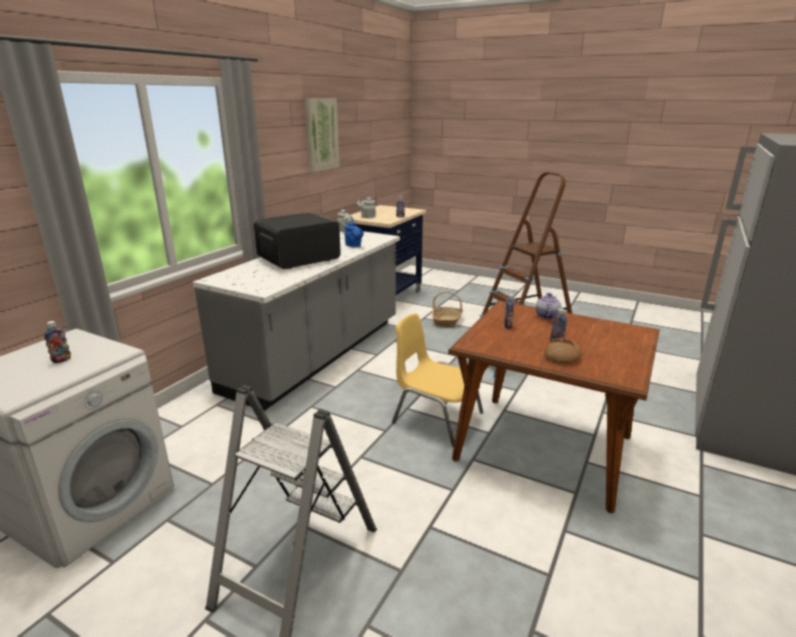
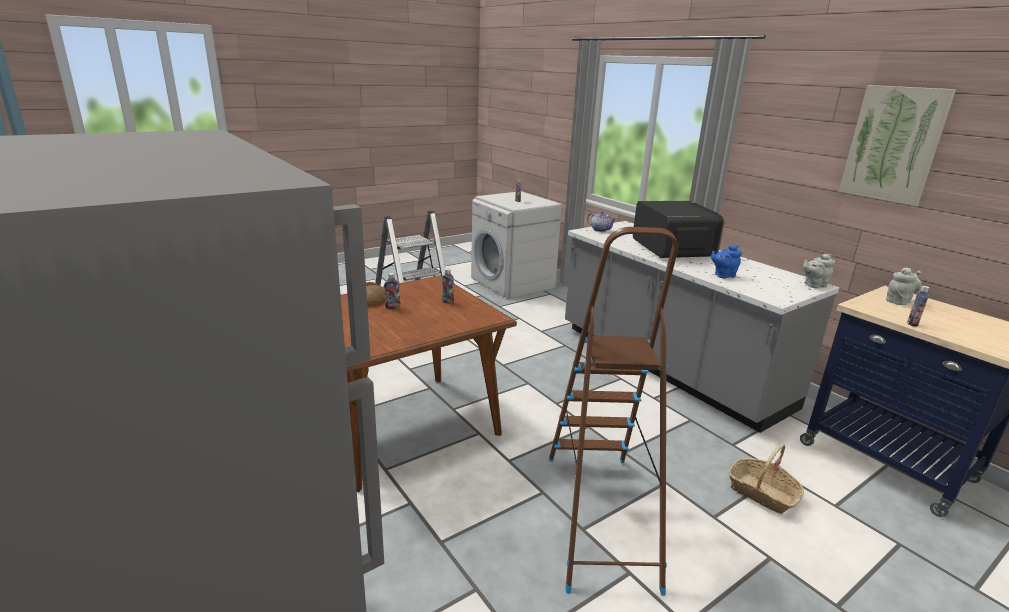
camera: 115 degrees right, 0 degrees up
yellow chair [392,313,483,447] -> none
teapot [536,293,561,319] -> teapot moved to [587,211,617,232]

